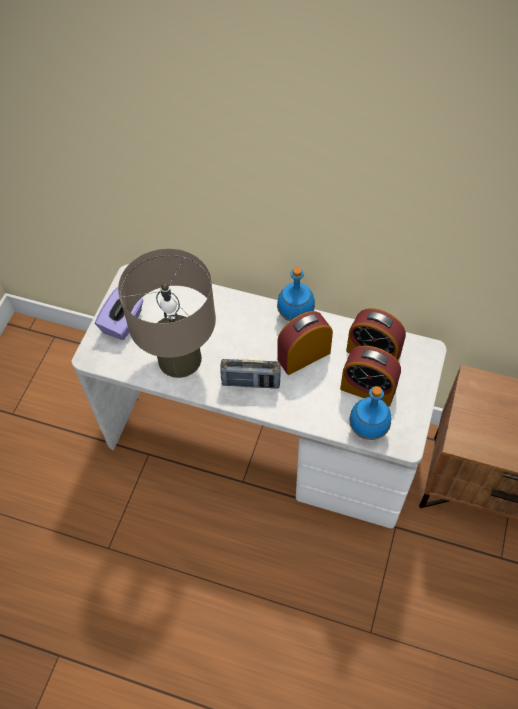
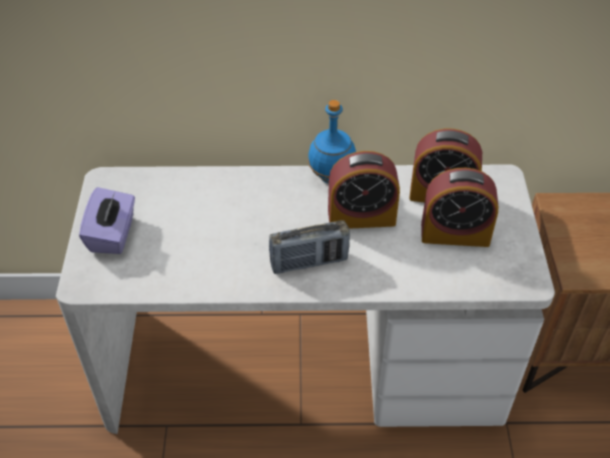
camera: 20 degrees left, 10 degrees down
beige table lamp [118,249,216,378] -> none
alarm clock [277,311,333,375] -> alarm clock turned 135 degrees counterclockwise [328,151,400,229]
blue bottle [349,386,392,440] -> none

